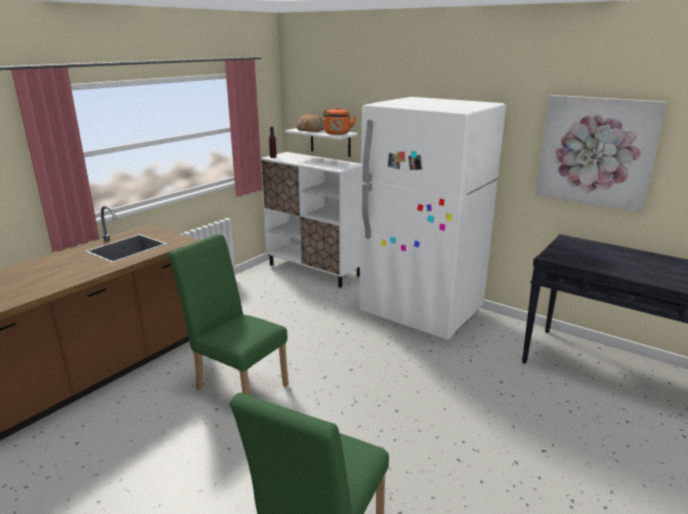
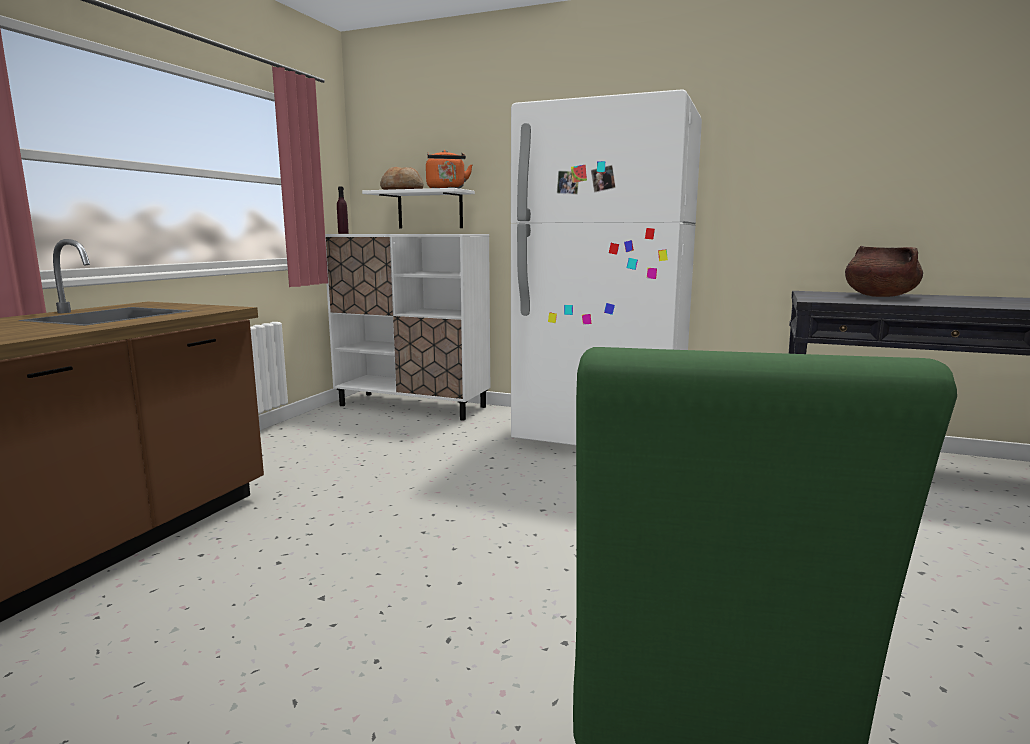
camera: 15 degrees left, 10 degrees down
green chair [169,234,289,395] -> none
picture [535,95,668,213] -> none
none -> brown cooking pot [845,246,923,297]

